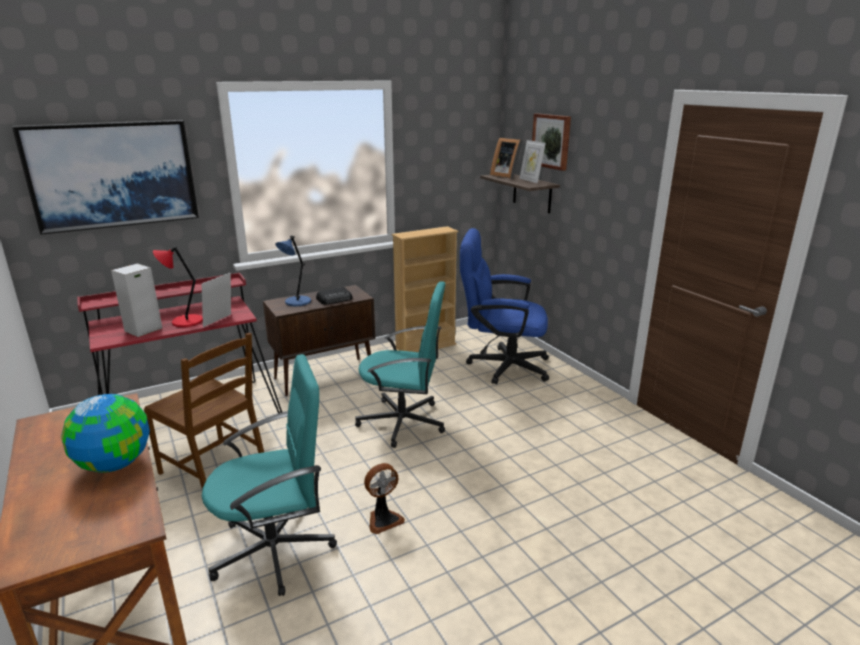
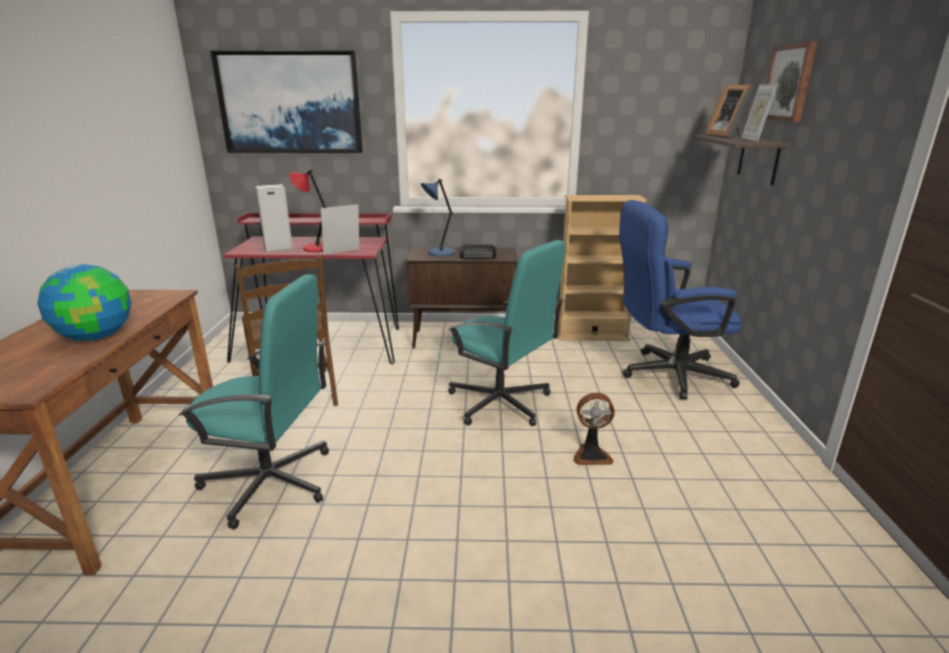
camera: 30 degrees right, 0 degrees up
fan [364,463,405,534] -> fan moved to [573,393,615,465]
blue office chair [460,228,549,384] -> blue office chair turned 45 degrees counterclockwise [619,200,742,400]

